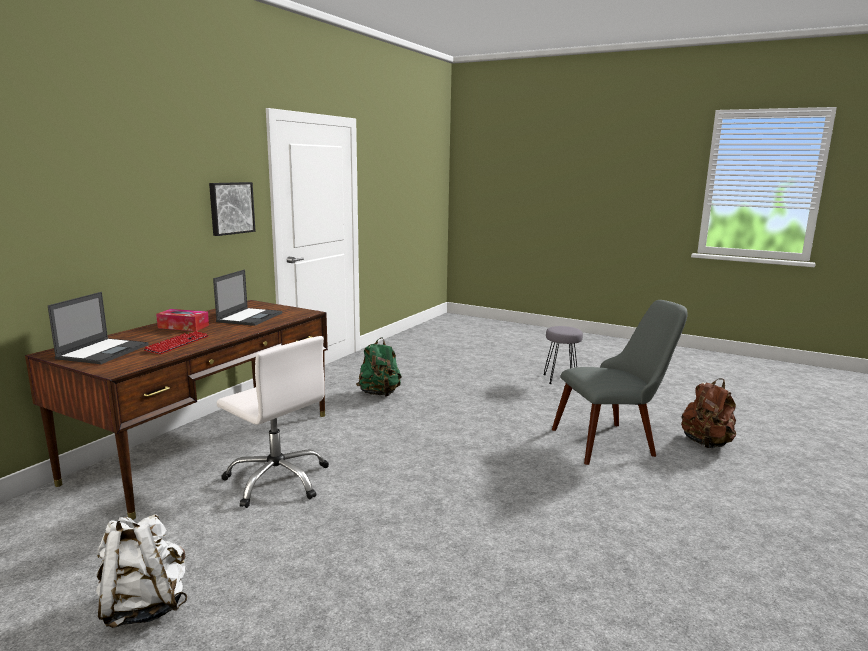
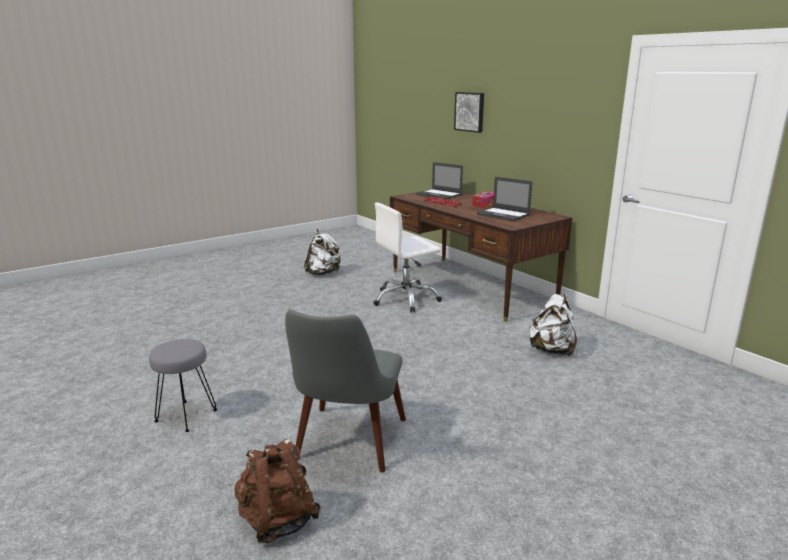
camera: 115 degrees right, 5 degrees up
picture [209,182,255,236] -> picture moved to [454,92,484,133]
green backpack [356,337,402,397] -> white backpack [528,294,577,356]
grey stool [543,326,583,384] -> grey stool moved to [149,339,217,432]

